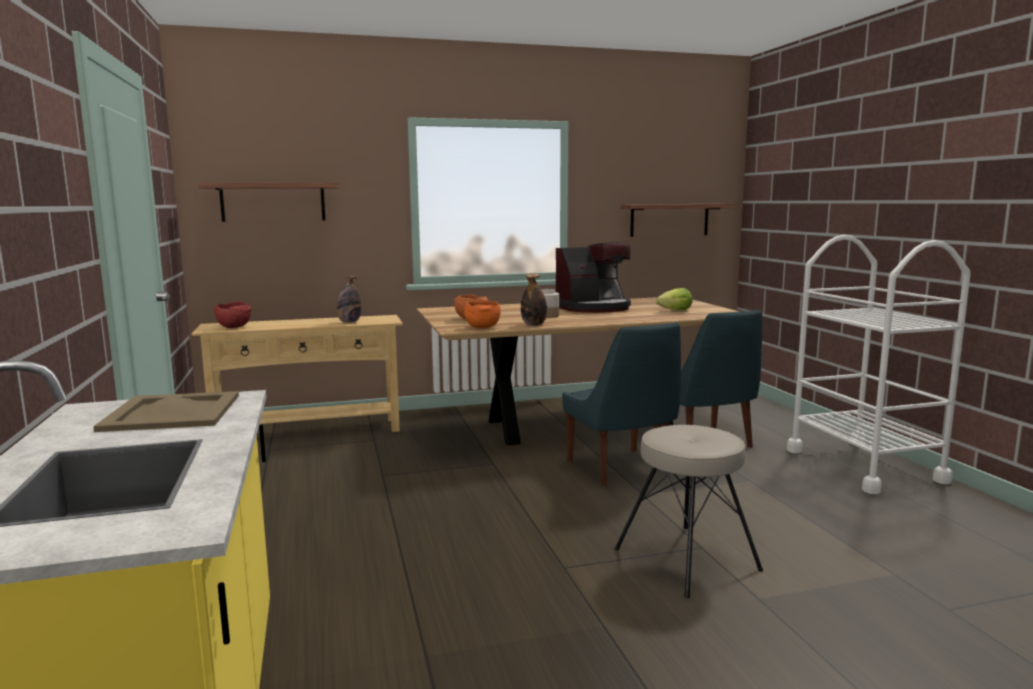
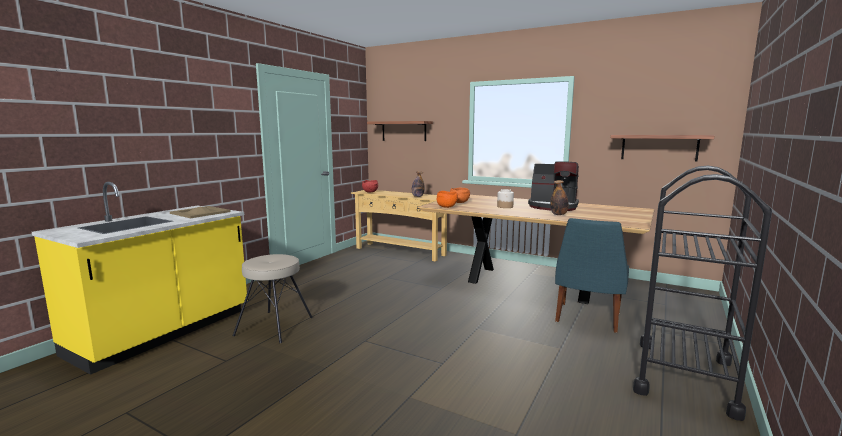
camera: 45 degrees right, 0 degrees up
bottle [521,273,547,326] -> bottle moved to [550,180,569,215]
blue chair [562,322,681,486] -> none
beige stool [615,425,763,598] -> beige stool moved to [233,254,313,343]
lettuce [656,288,692,311] -> none
white cart [787,235,971,494] -> black cart [633,166,772,421]

